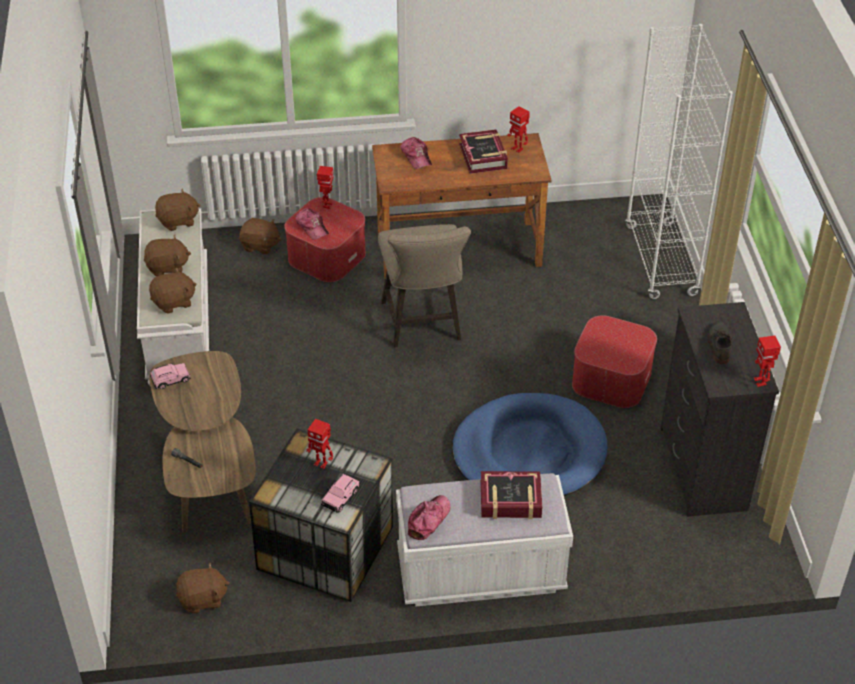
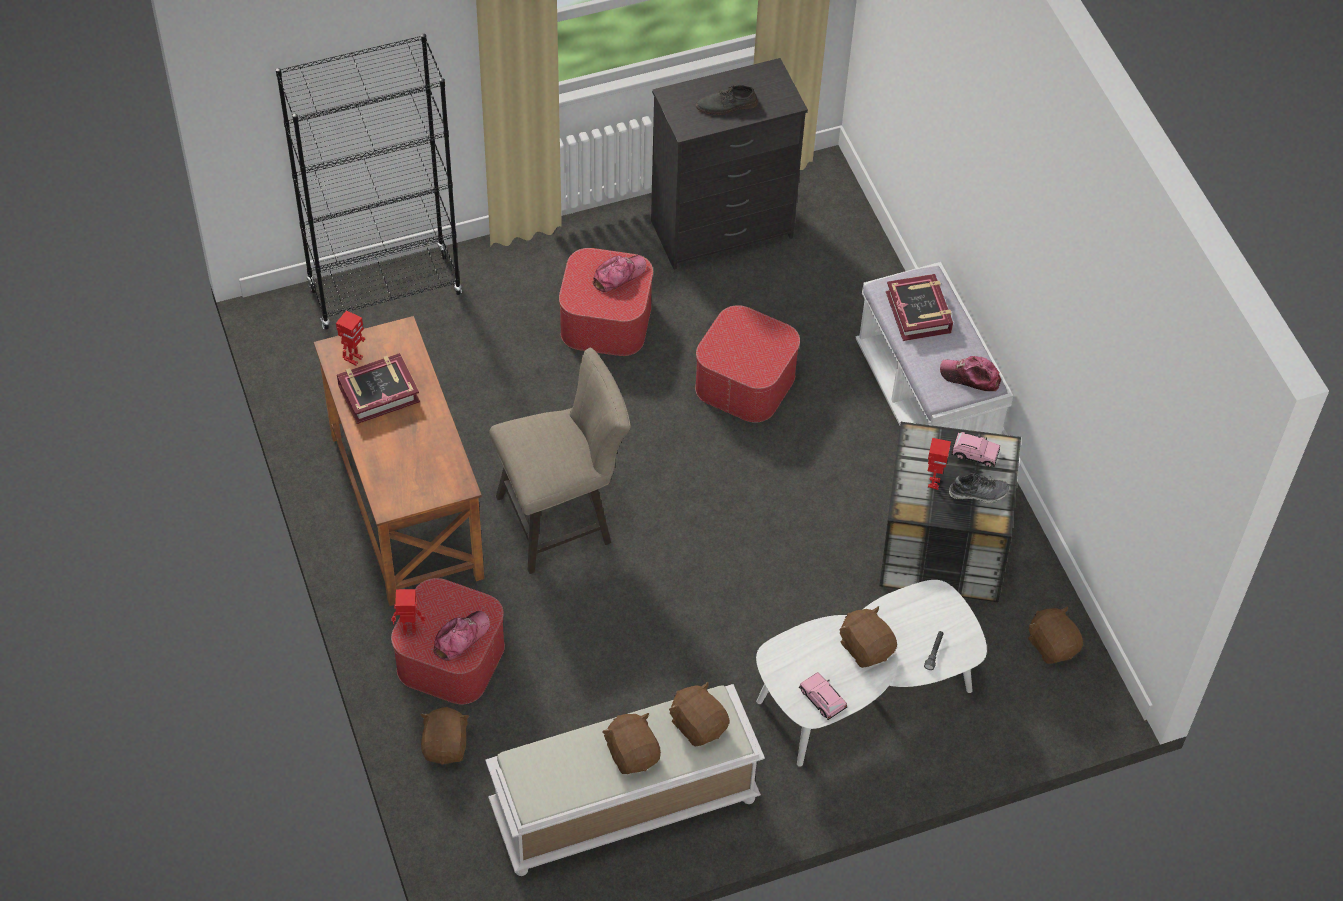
camera: 105 degrees left, 10 degrees up
brown coffee table [149,351,256,533] -> white coffee table [756,580,987,767]
brown plush toy [155,188,200,231] -> brown plush toy moved to [839,606,897,668]
cap [401,137,432,169] -> cap moved to [592,255,646,292]
blue dog bed [452,393,608,496] -> ottoman [695,305,800,423]
white bookcase [625,24,733,299] -> black bookcase [276,34,462,330]
toy robot [754,336,781,387] -> none
none -> shoe [949,473,1009,503]

